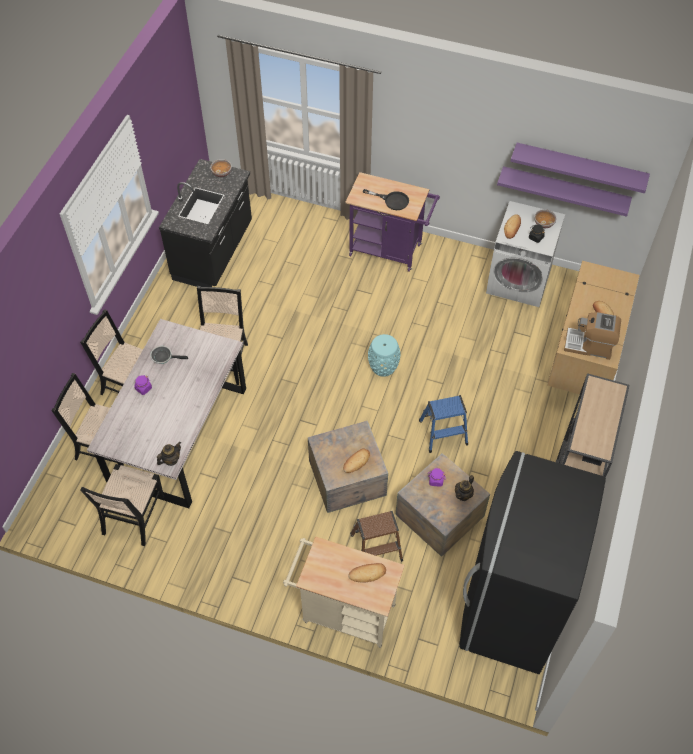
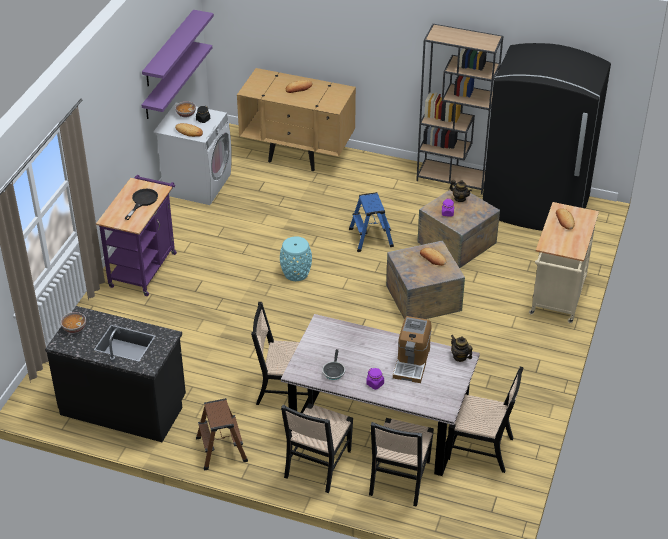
camera: 90 degrees left, 15 degrees down
brown step ladder [350,511,403,562] -> brown step ladder moved to [196,398,248,470]
coffee machine [564,312,621,360] -> coffee machine moved to [393,316,432,383]

